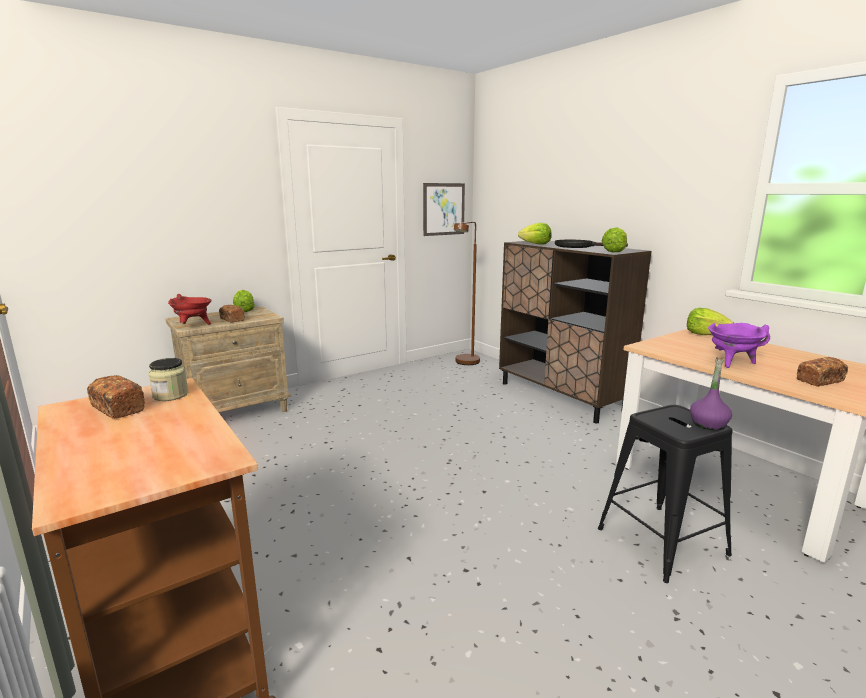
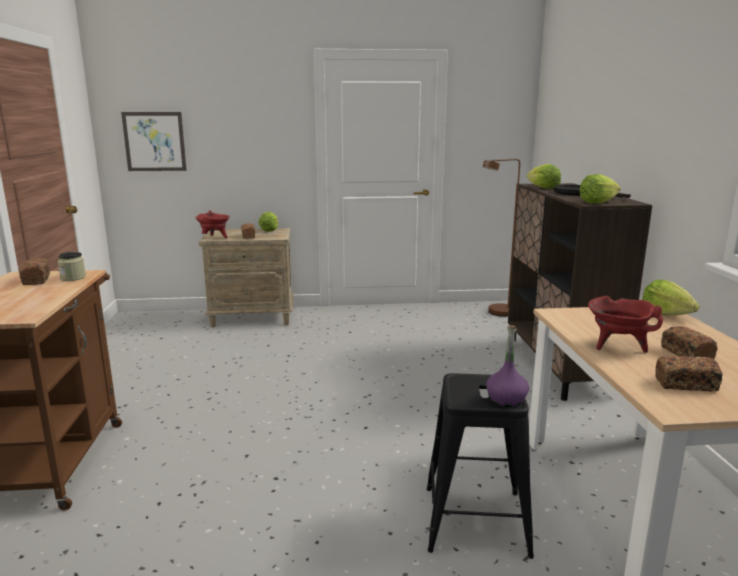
camera: 30 degrees right, 0 degrees up
picture [423,183,465,236] -> picture moved to [121,112,187,171]
purple cooking pot [708,323,770,368] -> red cooking pot [588,296,663,353]
none -> bread [661,326,718,359]

